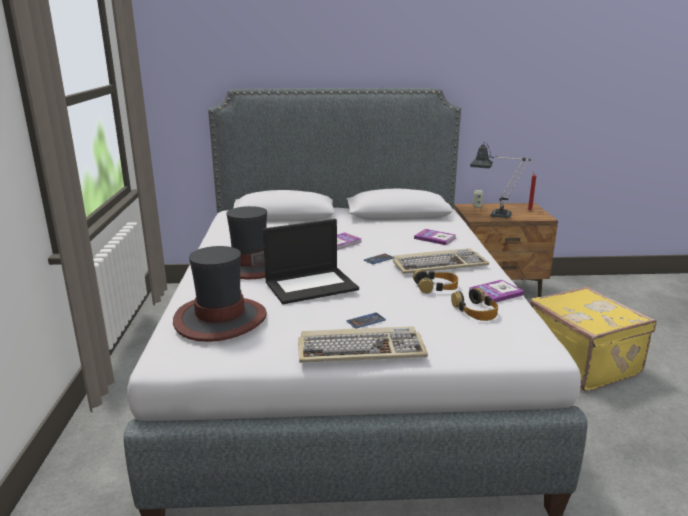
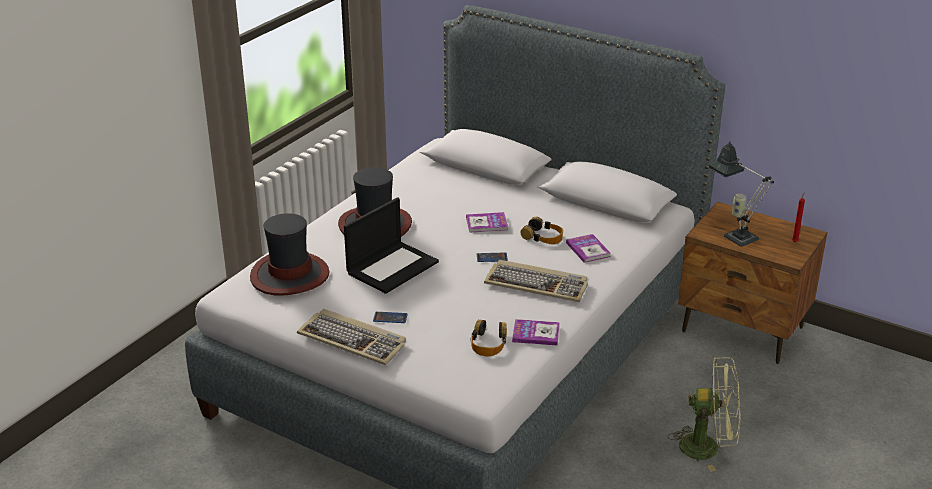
camera: 35 degrees right, 10 degrees up
laptop [263,219,359,304] -> laptop turned 60 degrees counterclockwise [344,197,439,294]
headphones [413,269,458,294] -> headphones moved to [520,217,563,244]
yellow suitcase [530,287,656,392] -> green fan [668,357,741,472]

